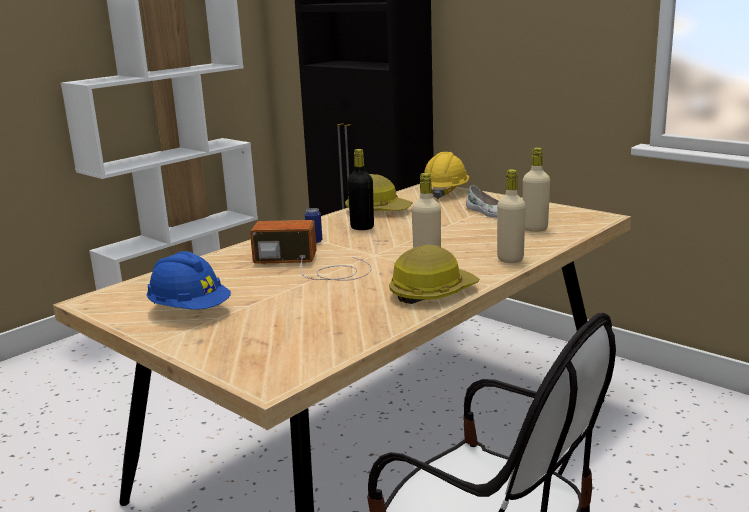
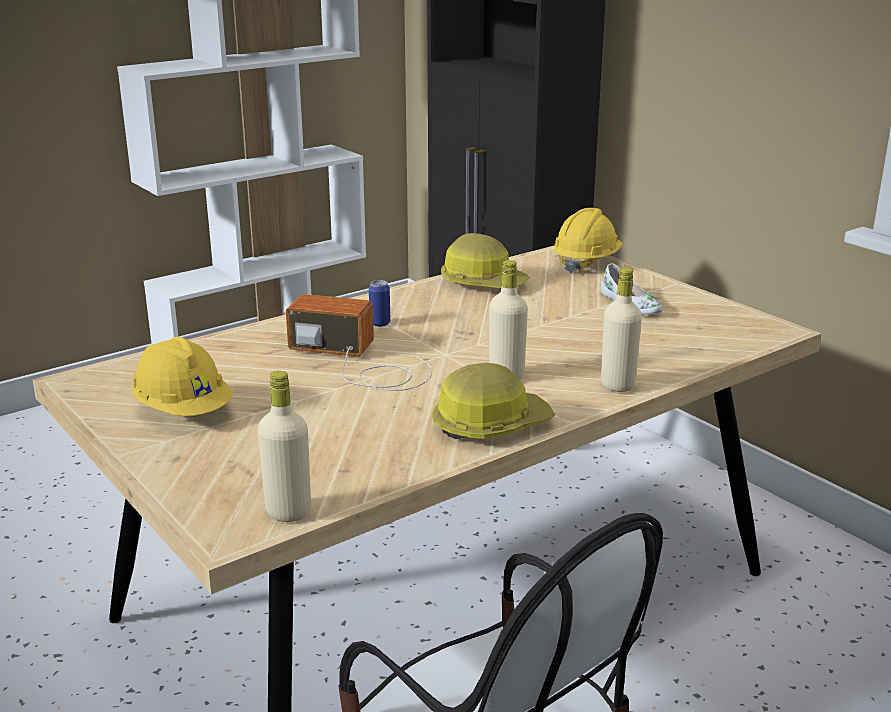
camera: 10 degrees right, 5 degrees up
blue hard hat [147,251,231,310] -> yellow hard hat [132,337,233,416]
black bottle [347,149,374,230] -> none
beige bottle [523,147,550,232] -> beige bottle moved to [258,371,311,522]

